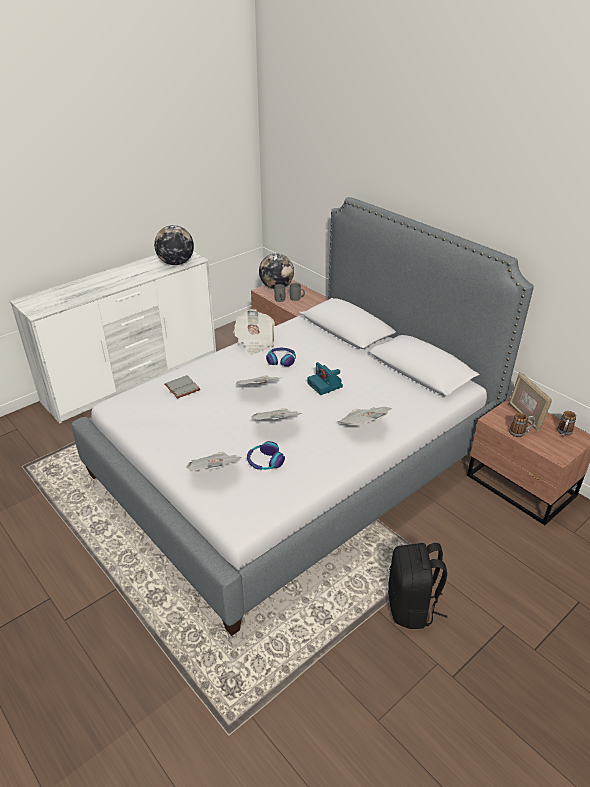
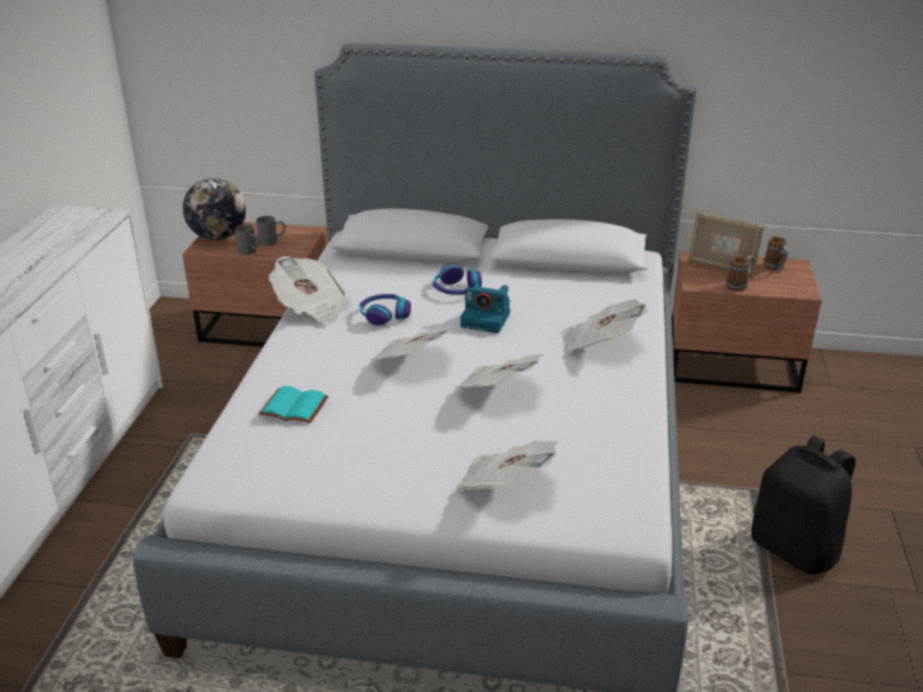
camera: 40 degrees left, 5 degrees down
globe [154,225,194,265] -> none
grey book [164,375,200,399] -> turquoise book [259,386,329,423]
headphones [247,441,285,470] -> headphones moved to [433,265,482,295]

